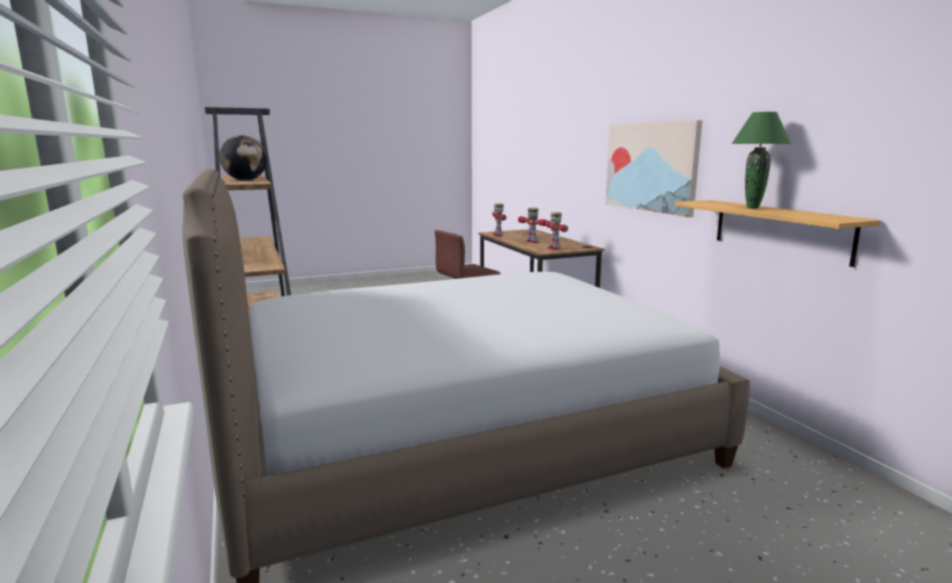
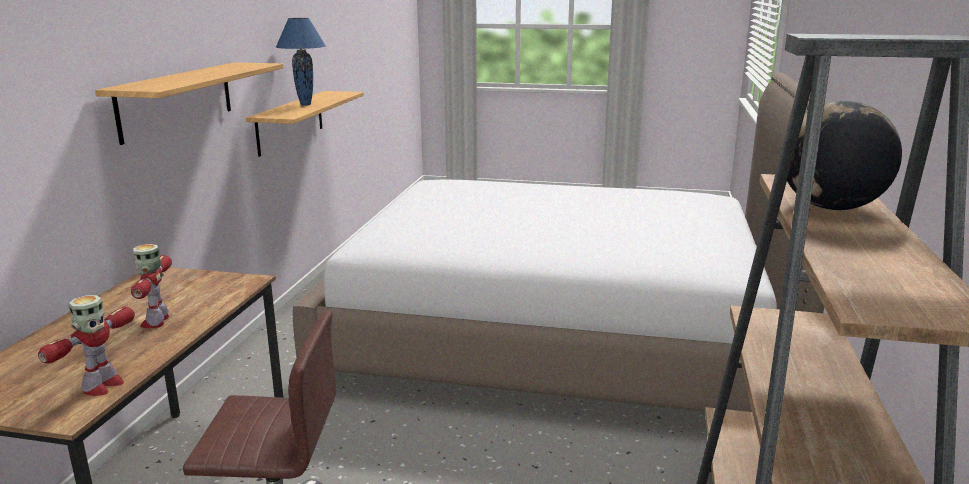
camera: 145 degrees left, 5 degrees up
toy robot [545,212,568,250] -> none
picture [605,120,702,217] -> shelf [95,62,283,145]
green table lamp [731,112,791,208] -> blue table lamp [276,18,326,106]

